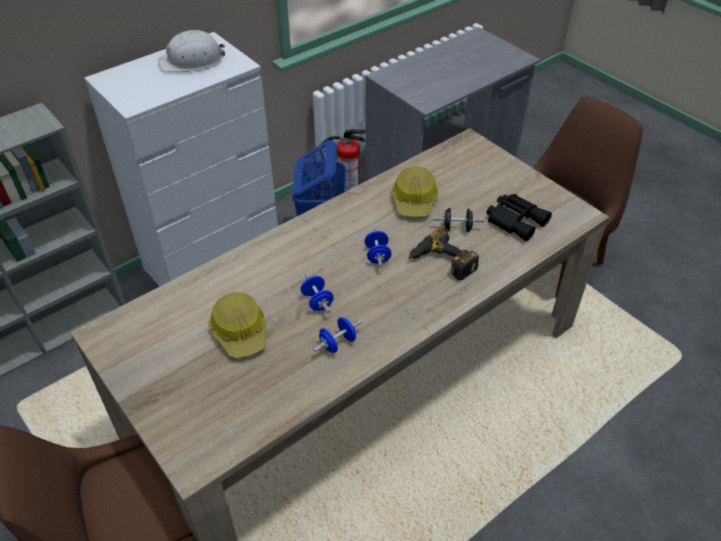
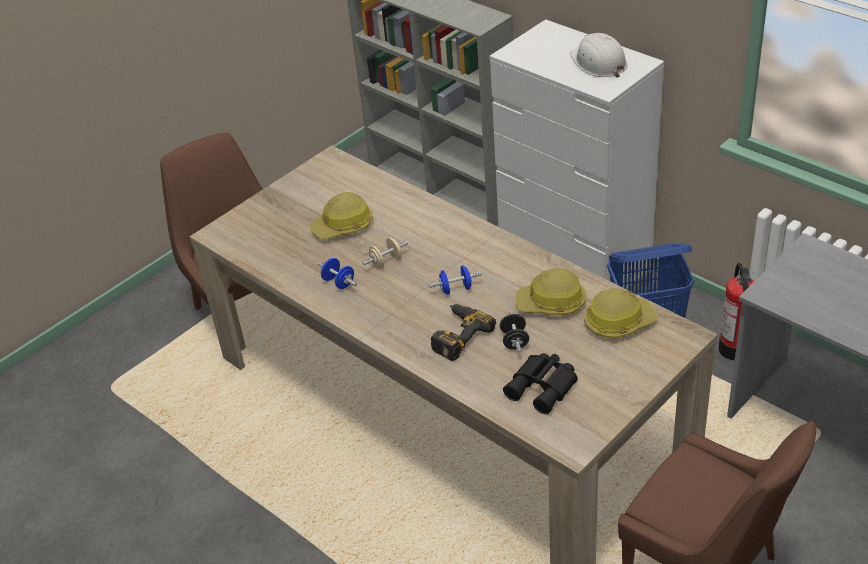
camera: 85 degrees right, 5 degrees down
blue dumbbell [301,274,334,314] -> beige dumbbell [362,237,408,268]
none -> hard hat [584,288,658,339]

